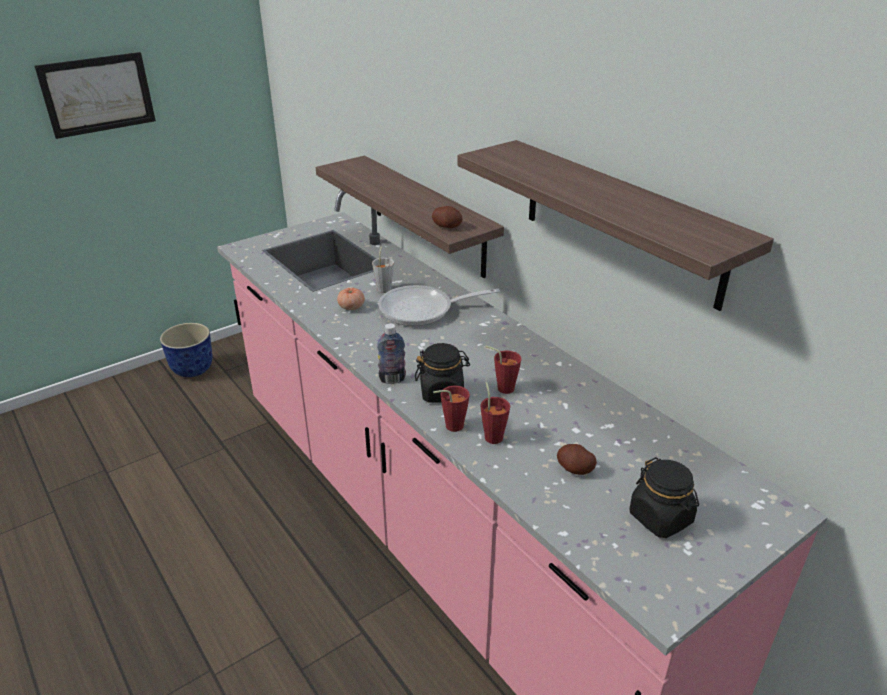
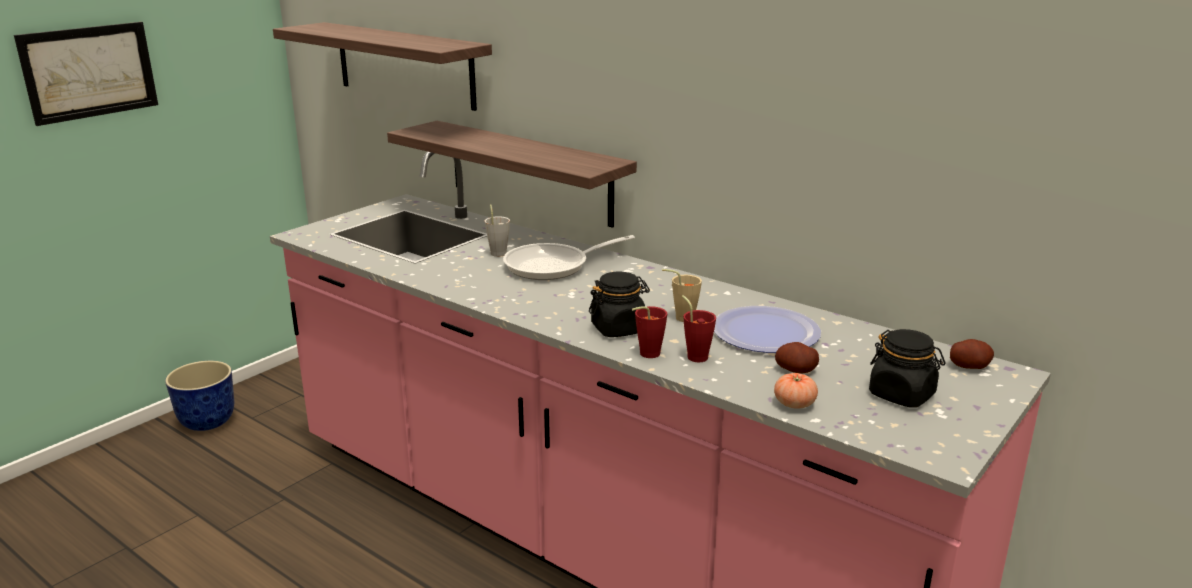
camera: 15 degrees left, 10 degrees down
tomato [337,288,365,310] -> tomato moved to [774,373,818,409]
bottle [377,323,406,384] -> none
potato [432,206,463,228] -> potato moved to [950,339,994,369]
shelf [458,140,774,311] -> shelf moved to [273,22,492,111]
red cup [485,346,521,394] -> beige cup [662,269,702,322]
none -> plate [714,306,821,353]

